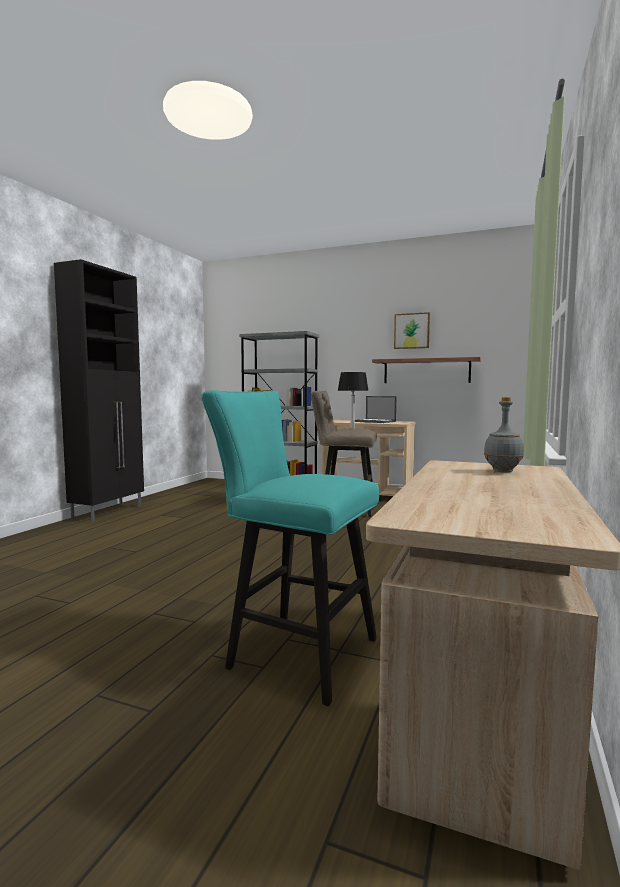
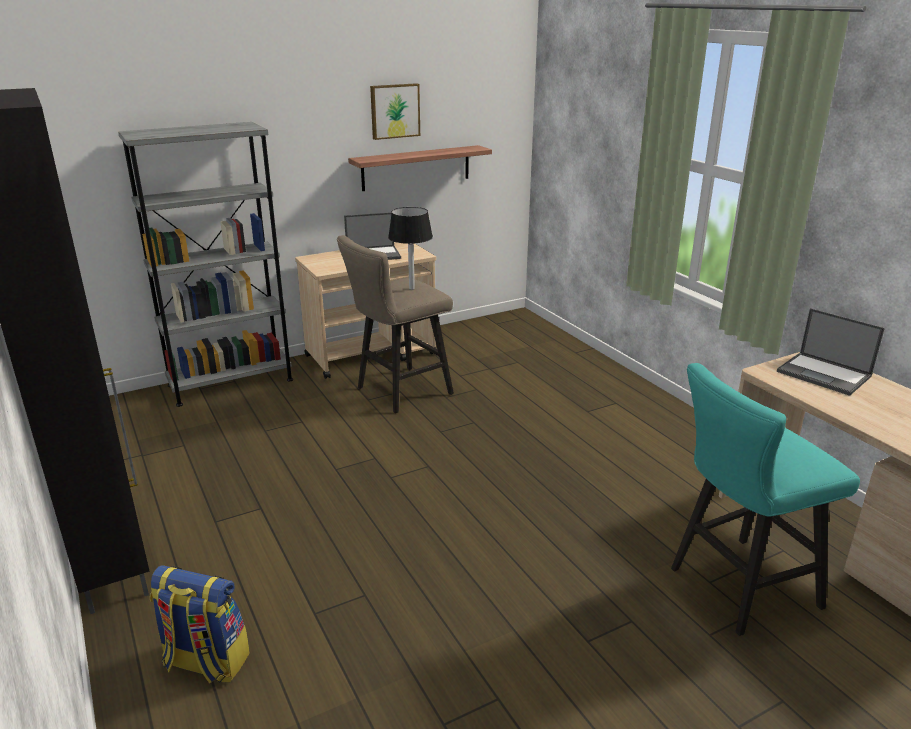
camera: 50 degrees left, 20 degrees up
grey bottle [484,397,524,473] -> laptop [777,308,885,396]
none -> backpack [150,565,250,684]

